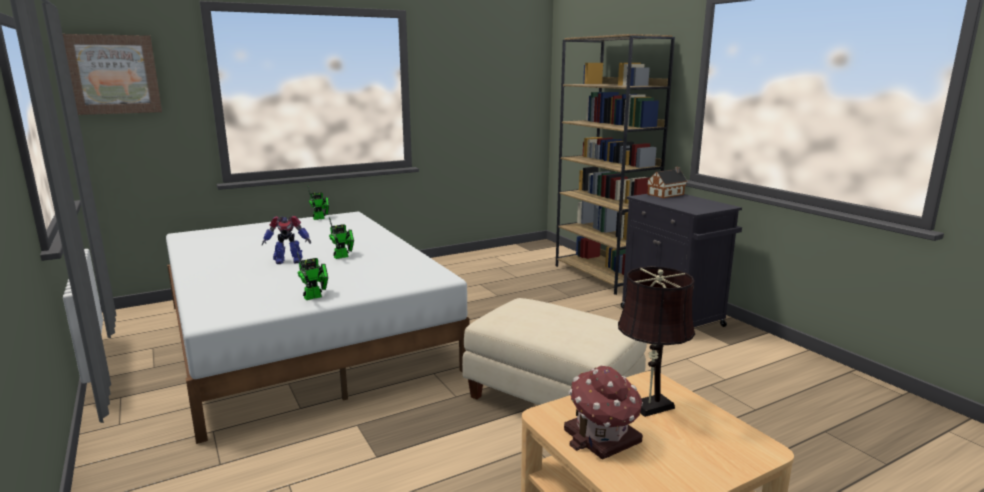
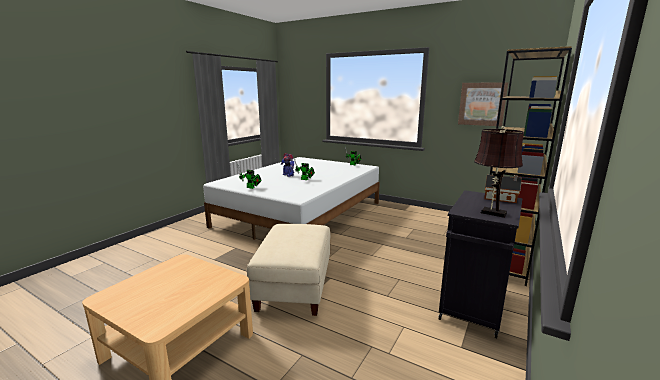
camera: 60 degrees right, 0 degrees up
picture [63,34,162,115] -> picture moved to [458,82,508,126]
toy house [564,366,643,460] -> none
brown table lamp [618,267,695,417] -> brown table lamp moved to [474,126,524,218]

